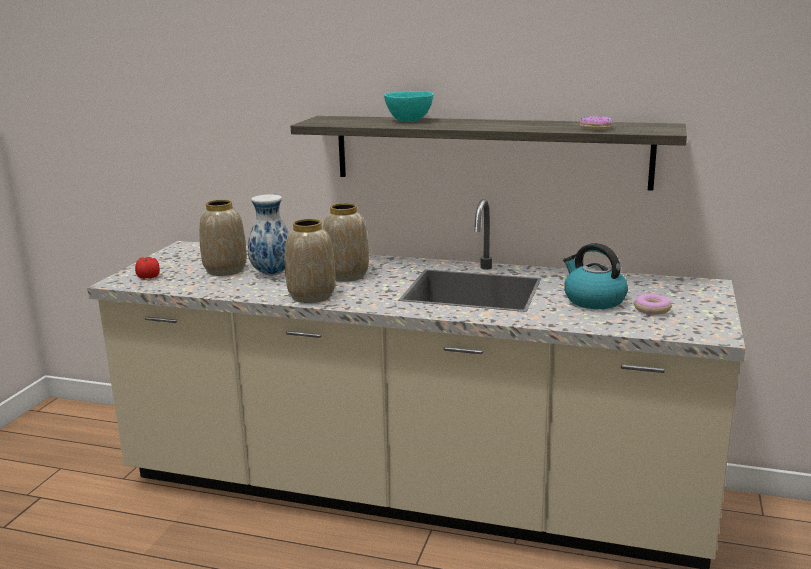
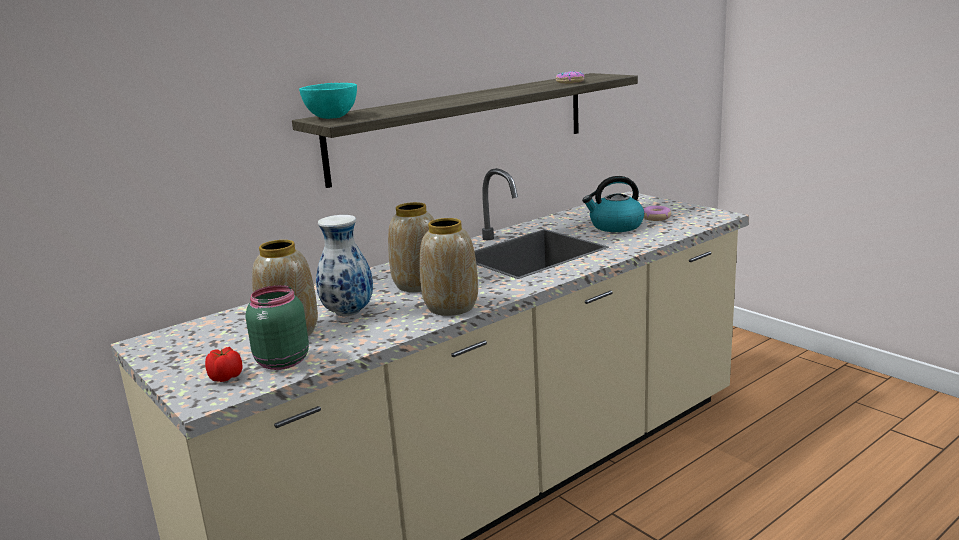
camera: 55 degrees left, 0 degrees up
turquoise bowl [384,91,433,122] -> turquoise bowl moved to [299,83,357,119]
none -> green jar [246,285,309,370]

